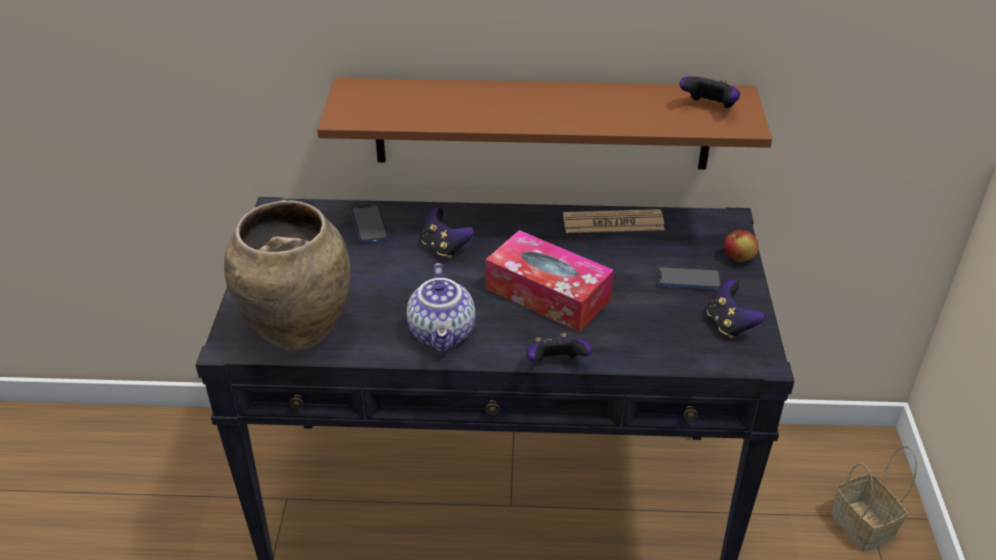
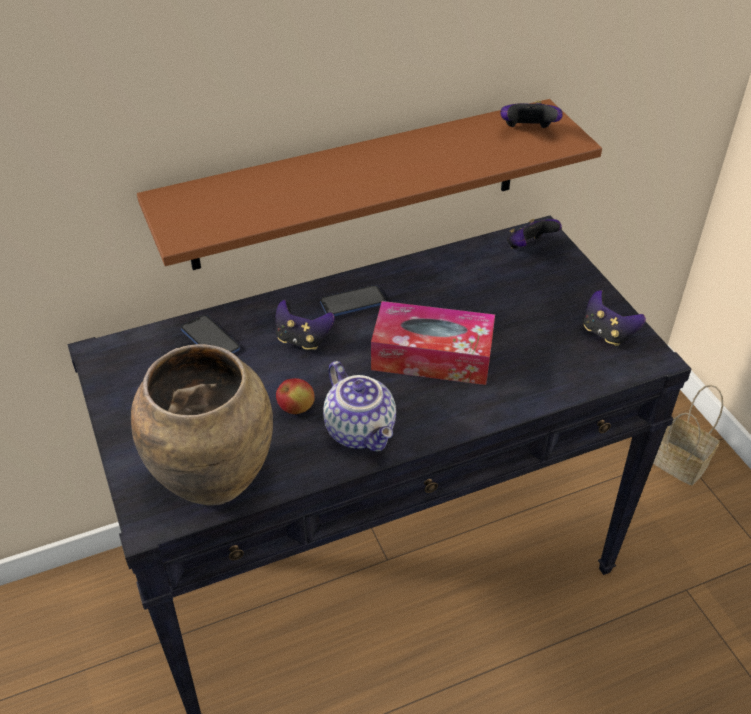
camera: 25 degrees left, 5 degrees up
game controller [526,333,592,362] -> game controller moved to [507,219,562,249]
newspaper [563,209,665,233] -> none
phone [657,266,722,290] -> phone moved to [320,285,386,316]
apple [724,230,759,262] -> apple moved to [276,378,315,414]

